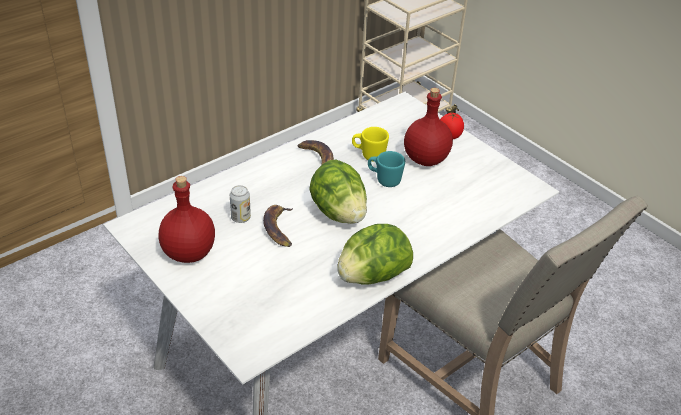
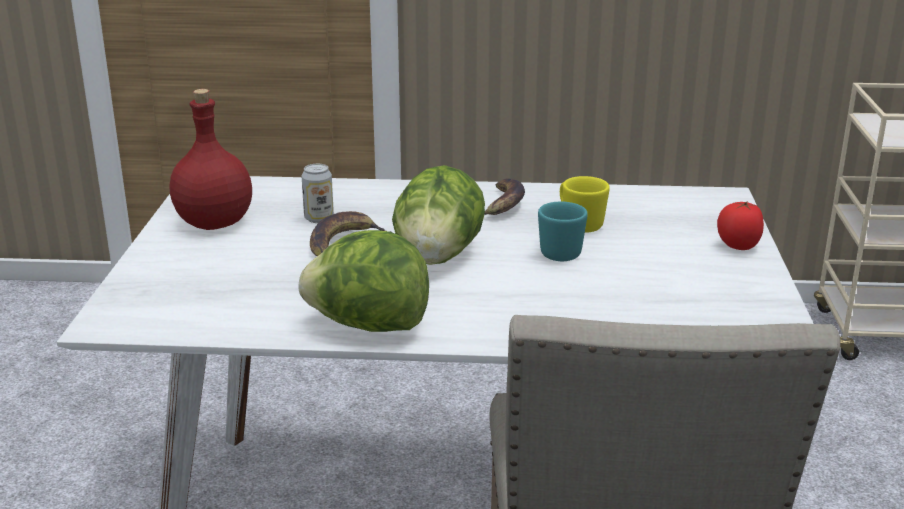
camera: 45 degrees right, 15 degrees down
red bottle [404,88,453,166] -> none

